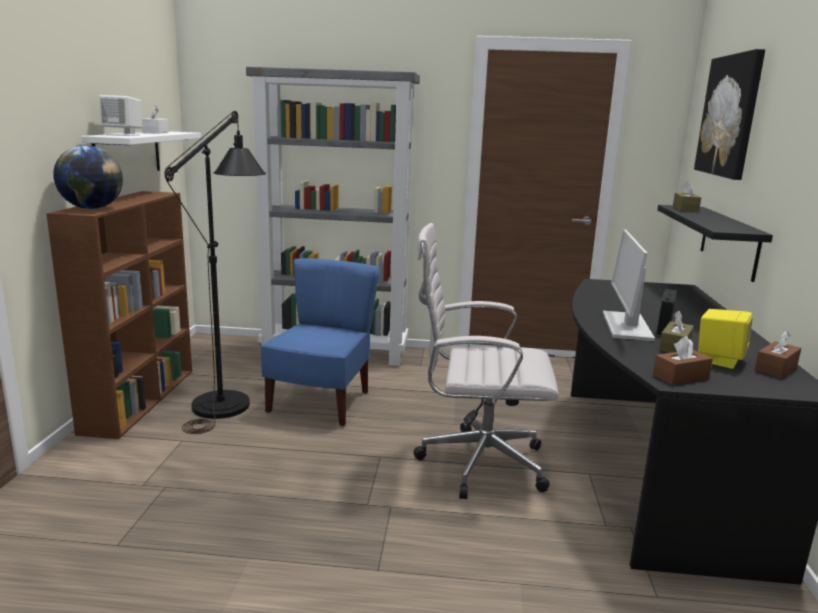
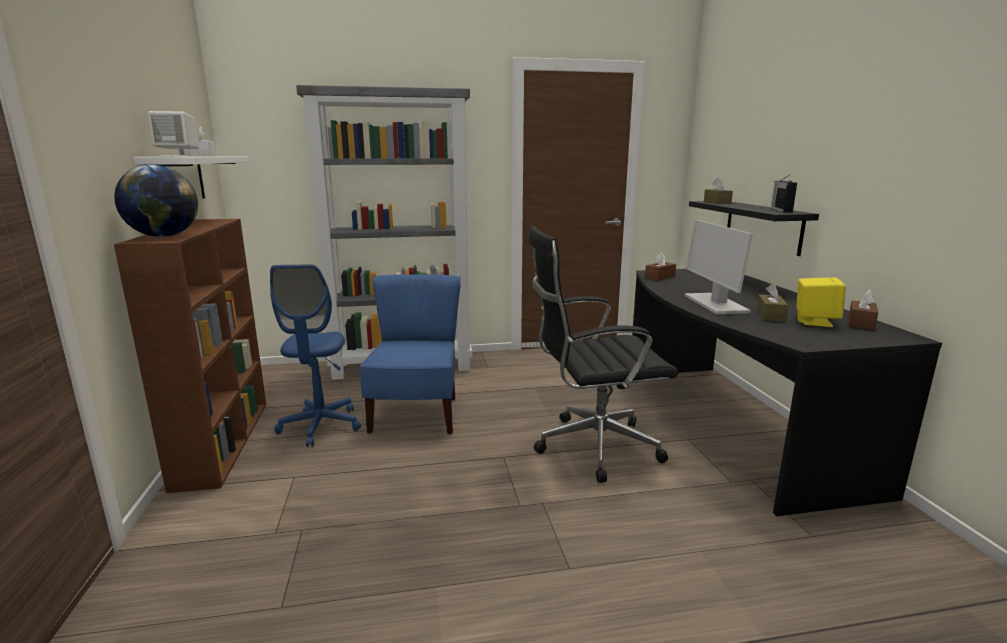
camera: 15 degrees left, 0 degrees up
black floor lamp [164,111,266,434] -> blue office chair [270,264,361,447]
white office chair [413,223,559,499] -> black office chair [528,226,679,483]
brown tissue box [653,336,713,385] -> brown tissue box moved to [645,252,676,280]
radio [657,289,677,335] -> radio moved to [771,174,797,212]
picture [694,49,765,180] -> none

